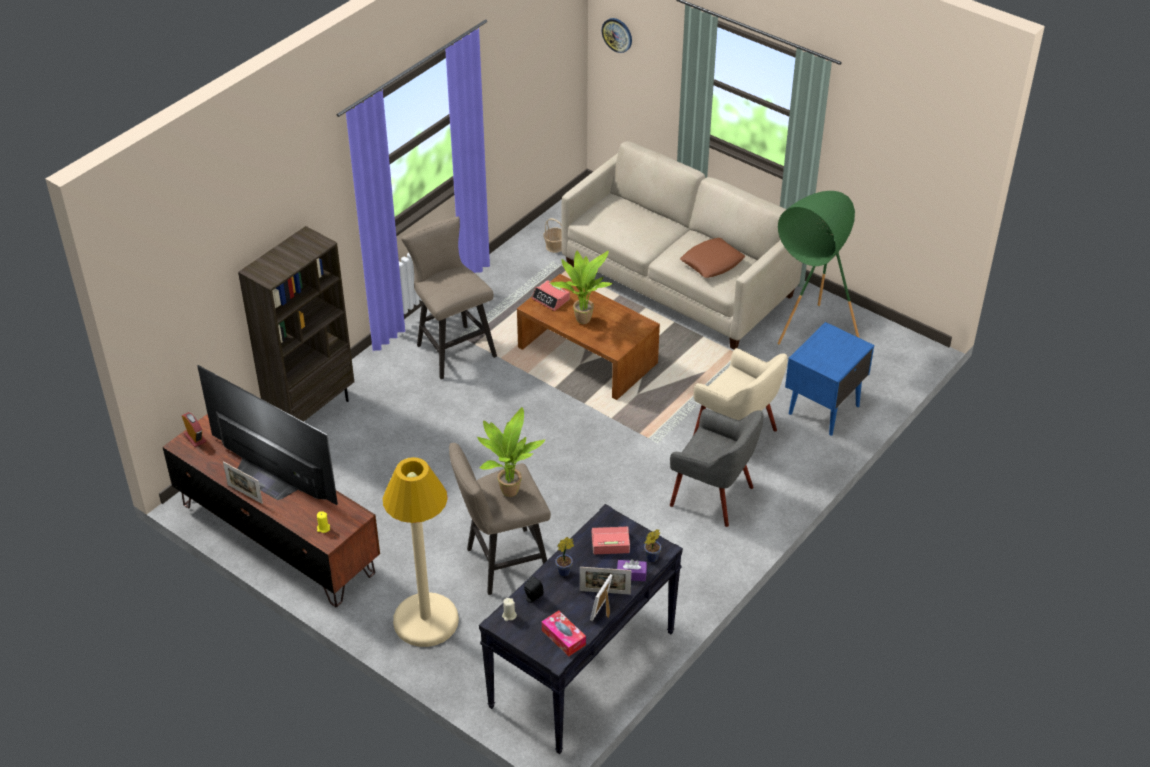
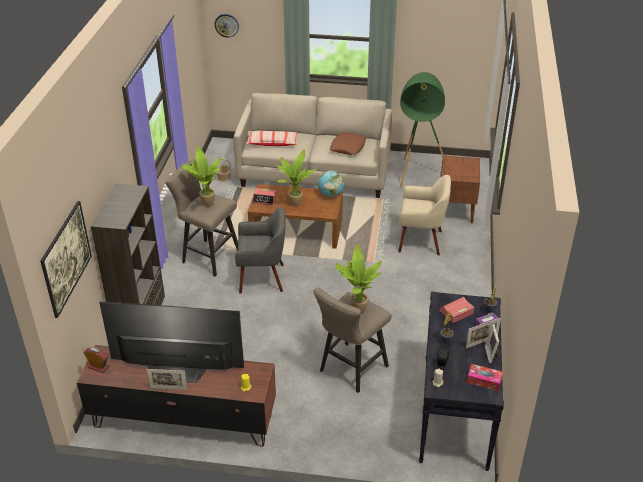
camera: 30 degrees left, 5 degrees down
beige floor lamp [383,457,459,647] -> none
grey armchair [670,409,764,527] -> grey armchair moved to [235,207,286,294]
blue nightstand [785,322,874,436] -> brown nightstand [440,155,480,223]
none -> picture [40,201,92,318]
none -> potted plant [182,146,222,207]
none -> pillow [246,131,298,146]
none -> globe [318,171,344,197]

